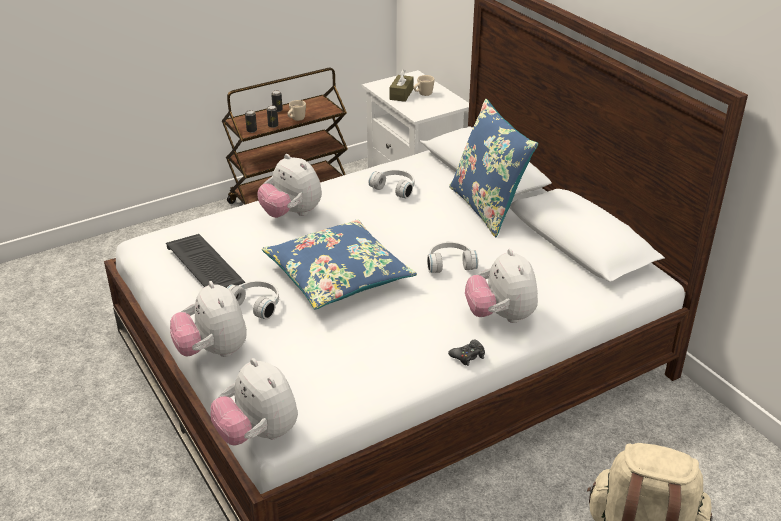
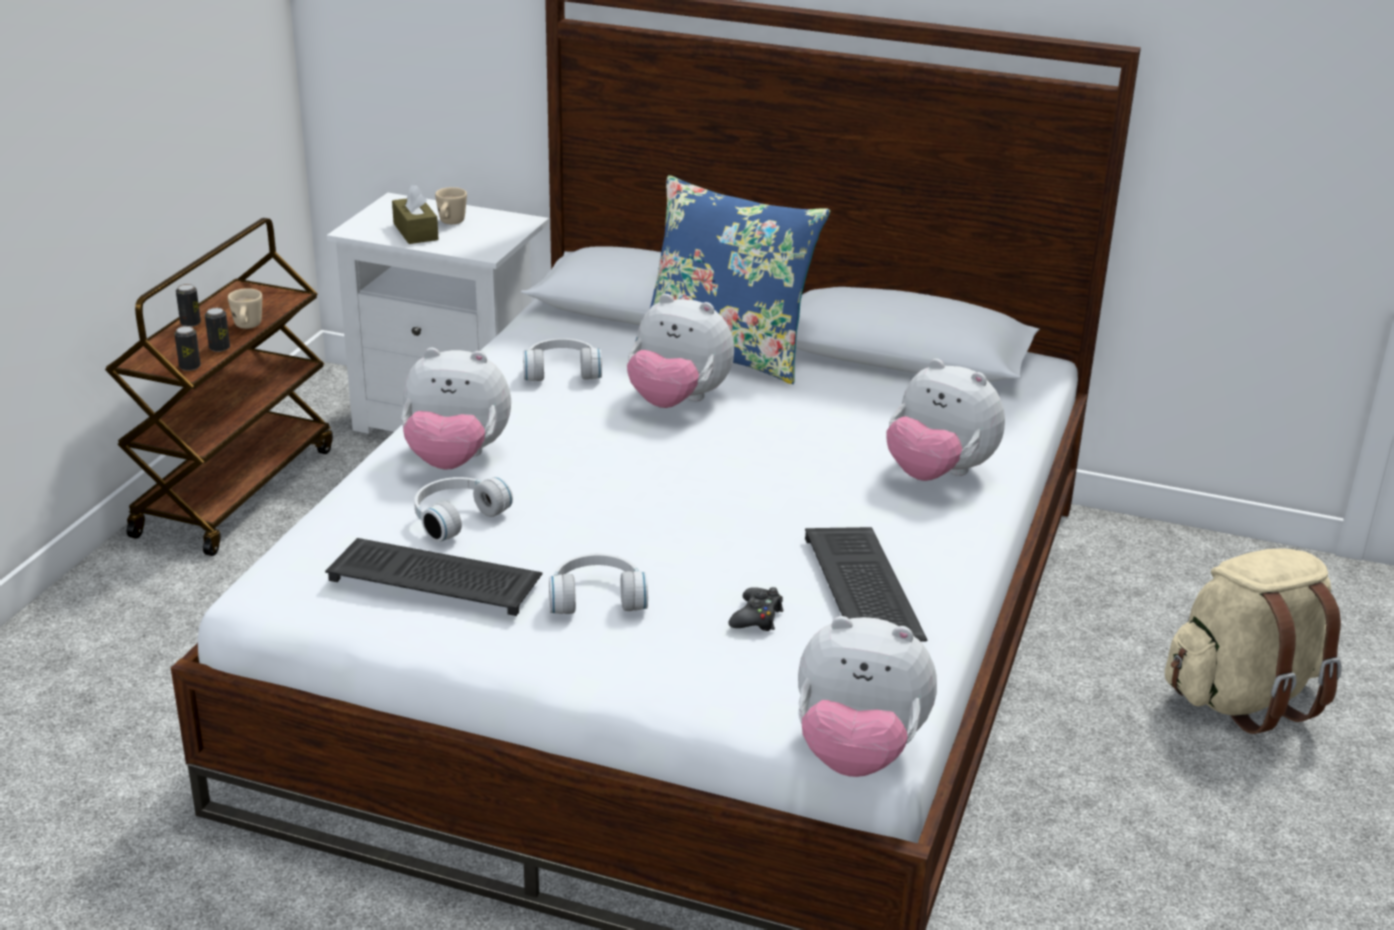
camera: 40 degrees left, 5 degrees down
plush toy [170,281,247,357] -> plush toy moved to [627,294,734,408]
blue pillow [262,219,417,310] -> none
white headphones [427,242,478,273] -> white headphones moved to [414,477,513,542]
black game controller [448,339,485,366] -> black game controller moved to [728,587,784,631]
none -> keyboard [805,527,927,642]

